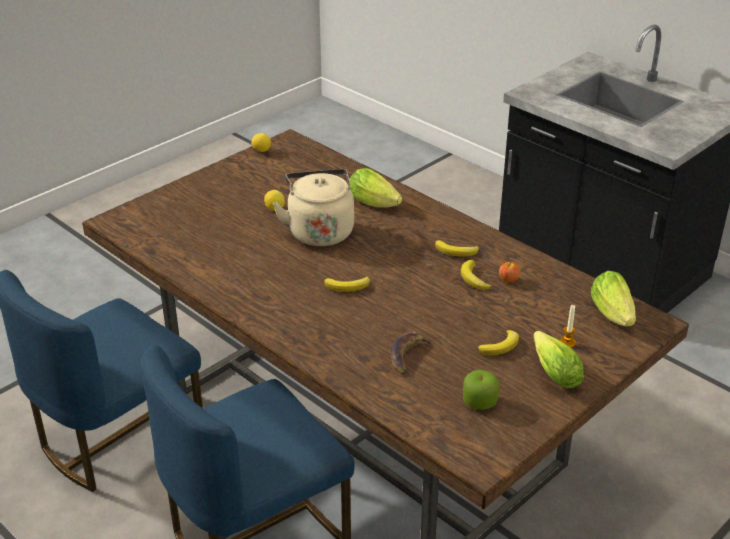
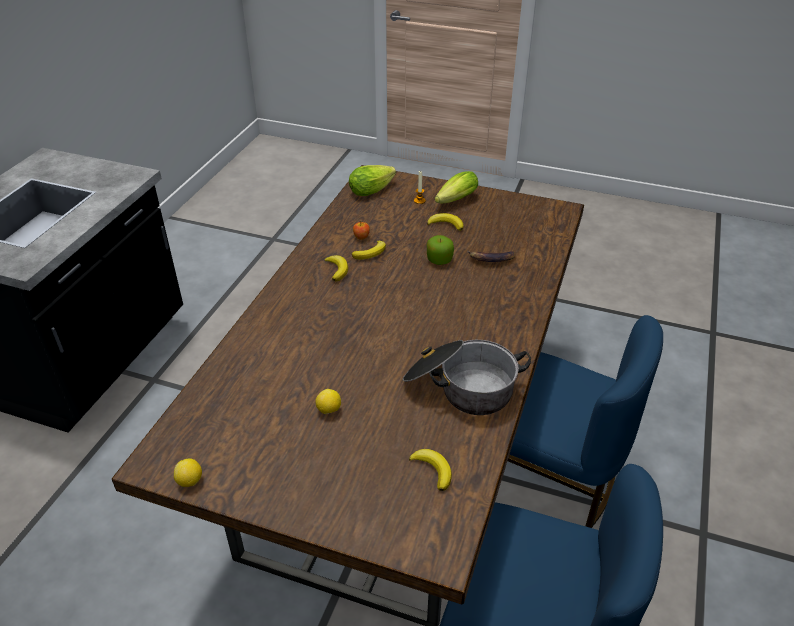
camera: 115 degrees left, 5 degrees up
beige kettle [273,169,354,246] -> none
banana [324,277,370,292] -> banana moved to [409,449,452,491]
lettuce [348,168,402,208] -> none
apple [463,370,500,410] -> apple moved to [427,235,454,265]
none -> cooking pot [403,340,531,415]

